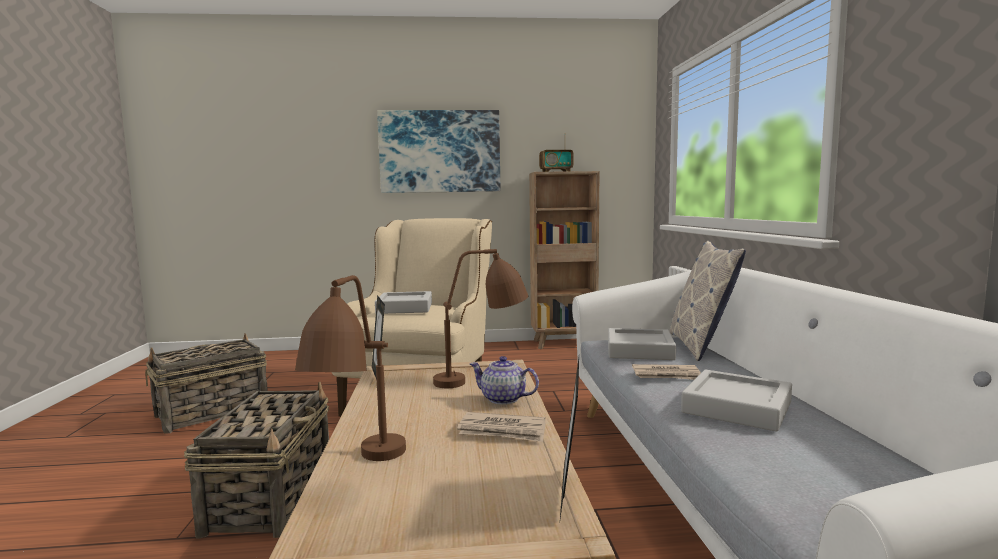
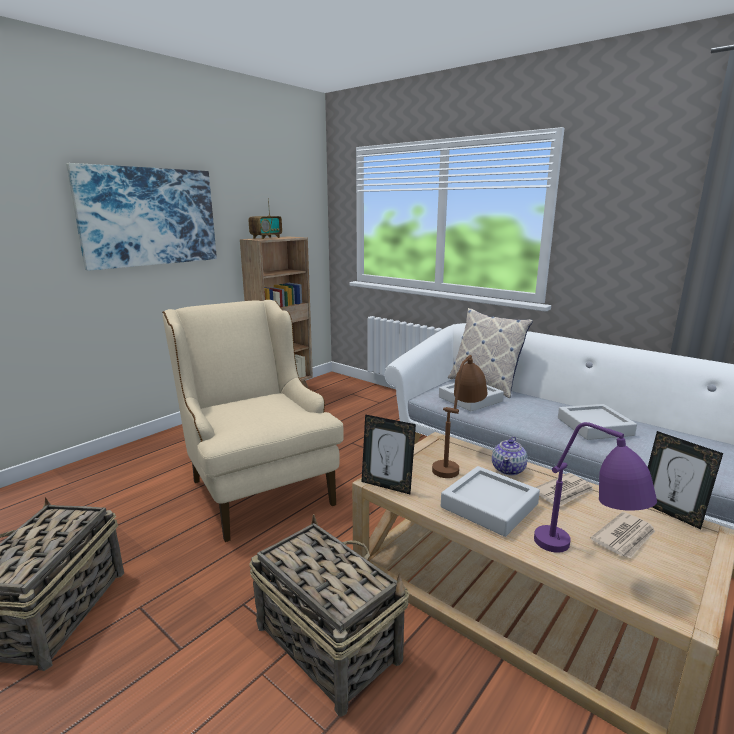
camera: 45 degrees left, 10 degrees up
brown table lamp [295,275,406,461] -> purple table lamp [534,422,657,553]
grey tray [375,291,432,314] -> grey tray moved to [441,466,540,537]
teapot [470,356,539,405] -> teapot turned 45 degrees counterclockwise [492,437,528,475]
newspaper [632,364,701,380] -> newspaper moved to [590,512,655,559]

